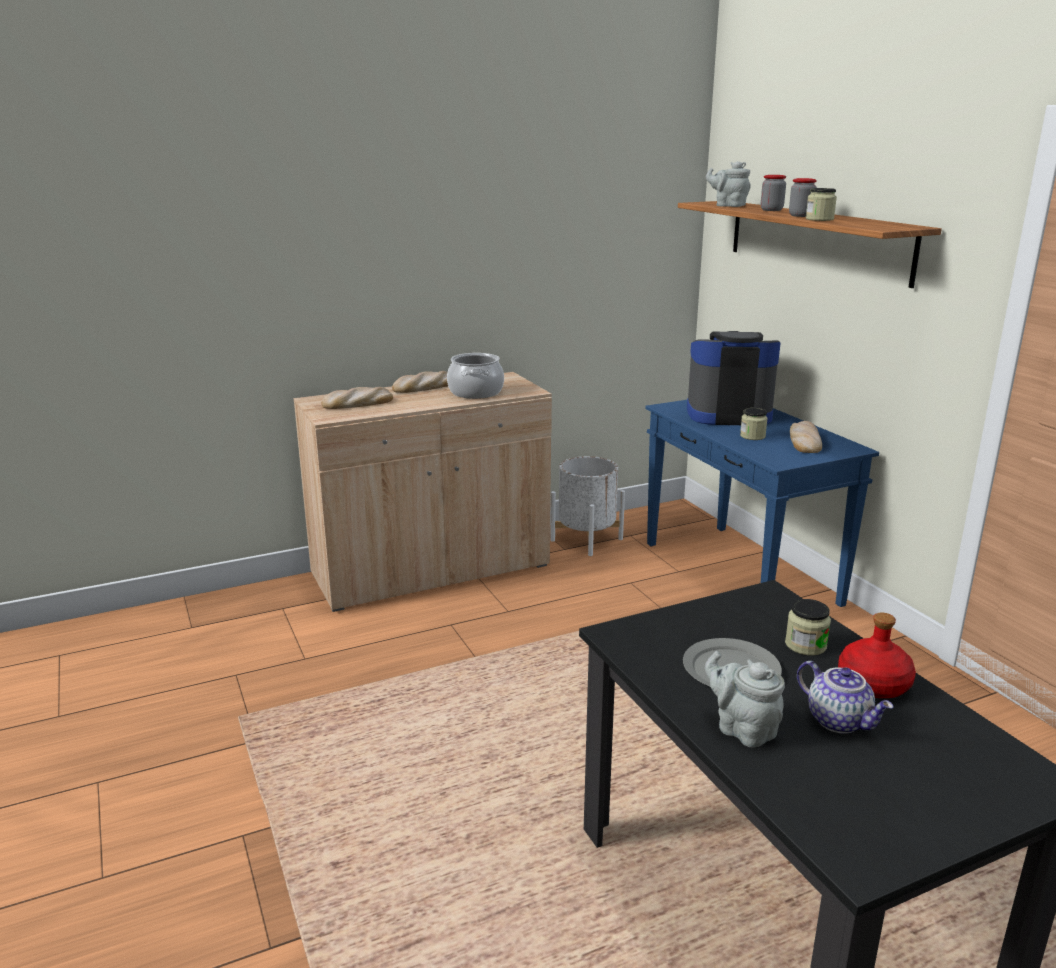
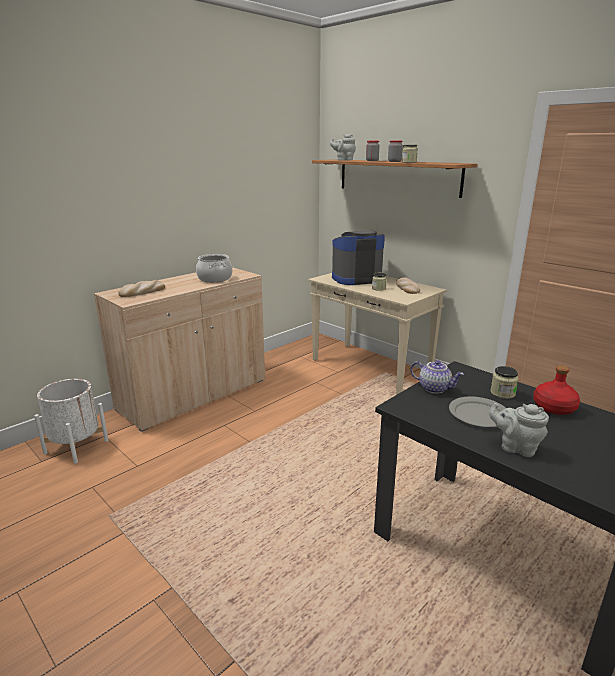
camera: 20 degrees left, 0 degrees up
bread [392,371,448,393] -> none
white planter [550,456,625,556] -> white planter moved to [34,379,108,464]
blue console table [645,400,879,607] -> beige console table [308,273,447,394]
teapot [797,661,894,734] -> teapot moved to [410,360,464,394]

